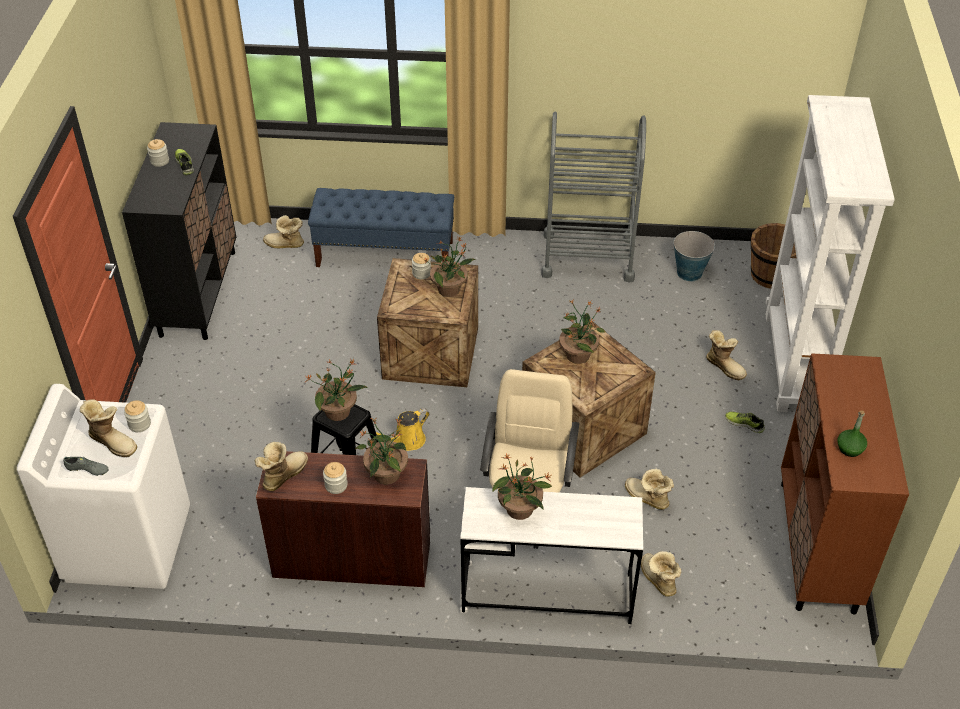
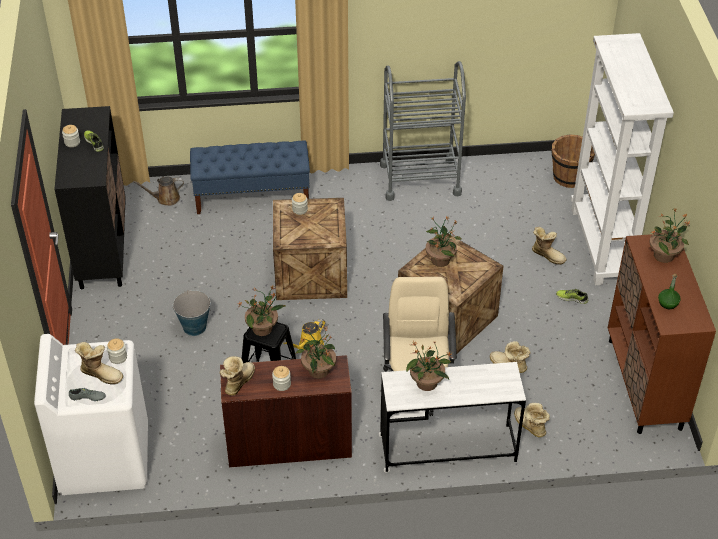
camera: 10 degrees left, 0 degrees up
boot [263,215,304,248] -> brown watering can [133,176,184,206]
potted plant [423,237,475,297] -> potted plant moved to [650,207,690,263]
bucket [673,231,715,281] -> bucket moved to [172,290,210,336]

